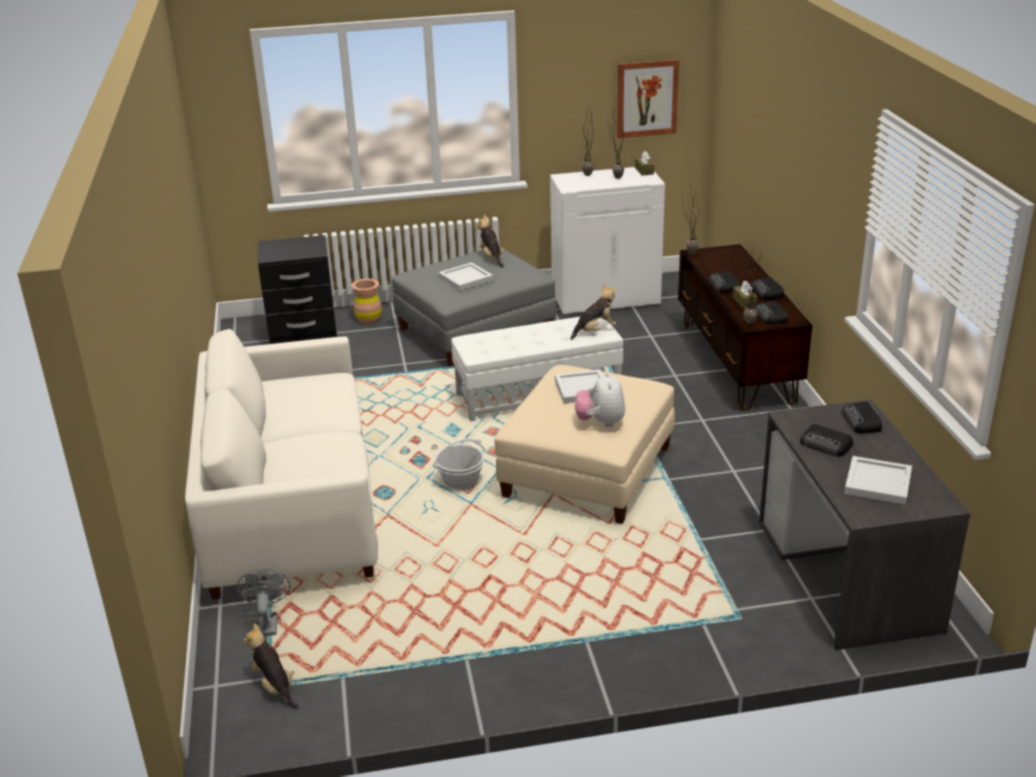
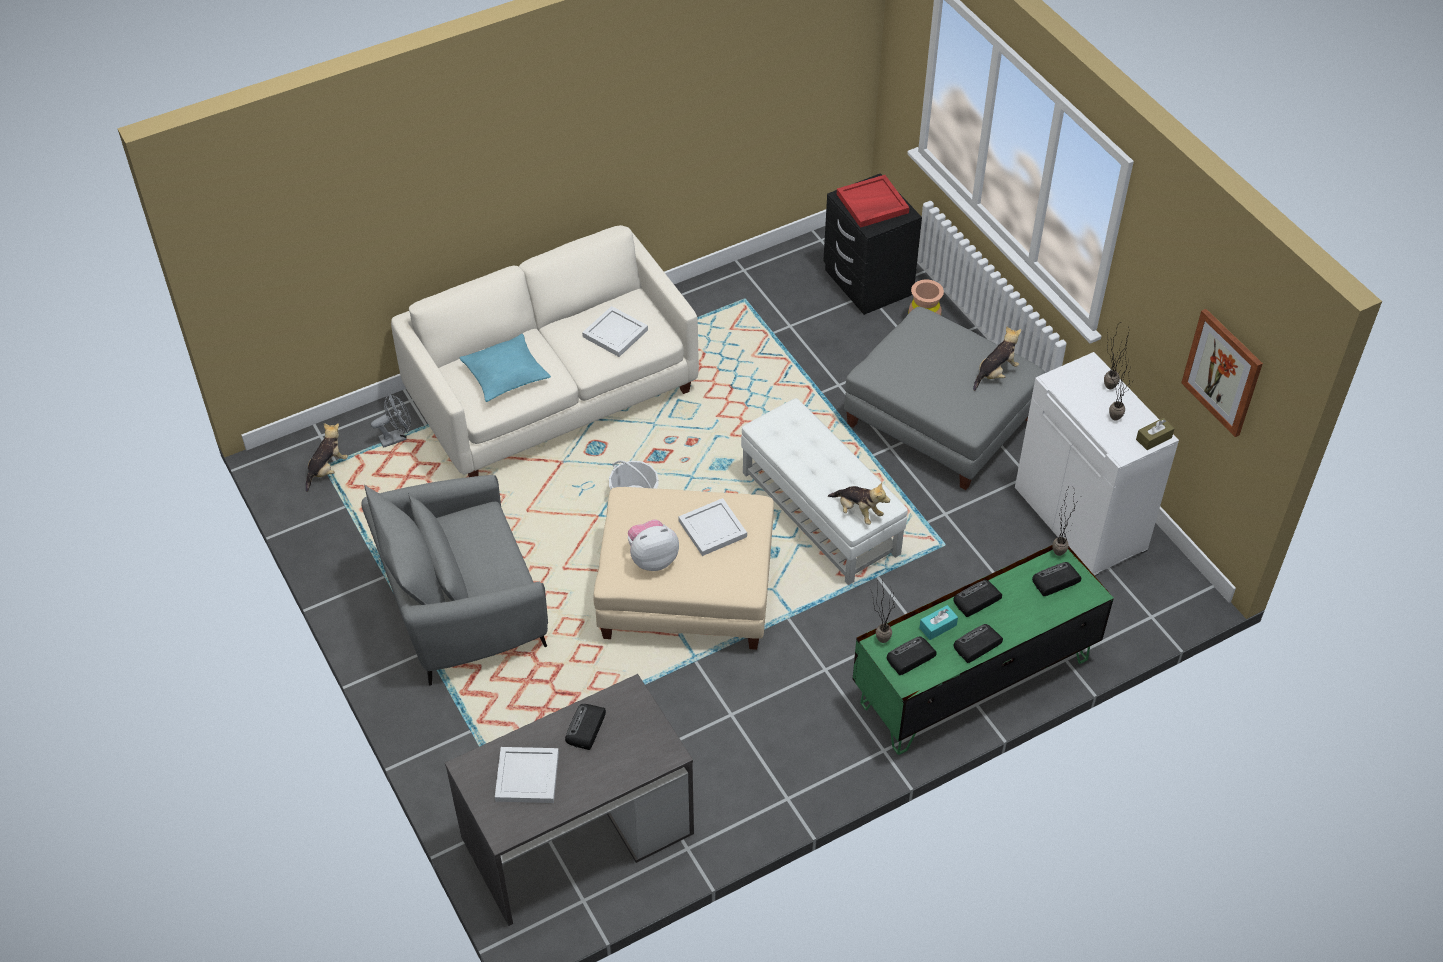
camera: 70 degrees right, 20 degrees up
white tray [438,262,493,291] -> white tray moved to [582,306,648,357]
brown tv stand [678,244,812,411] -> green tv stand [853,545,1114,755]
brown tissue box [733,281,757,309] -> turquoise tissue box [919,605,958,640]
radio [842,402,882,433] -> radio moved to [1032,562,1081,596]
none -> grey armchair [362,475,548,686]
none -> turquoise pillow [459,334,551,402]
none -> red tray [837,175,909,228]

